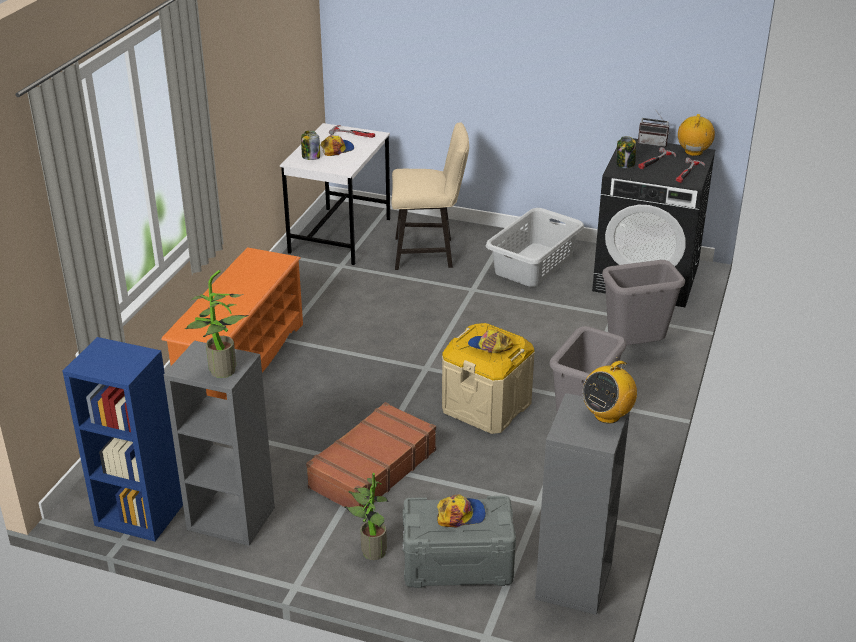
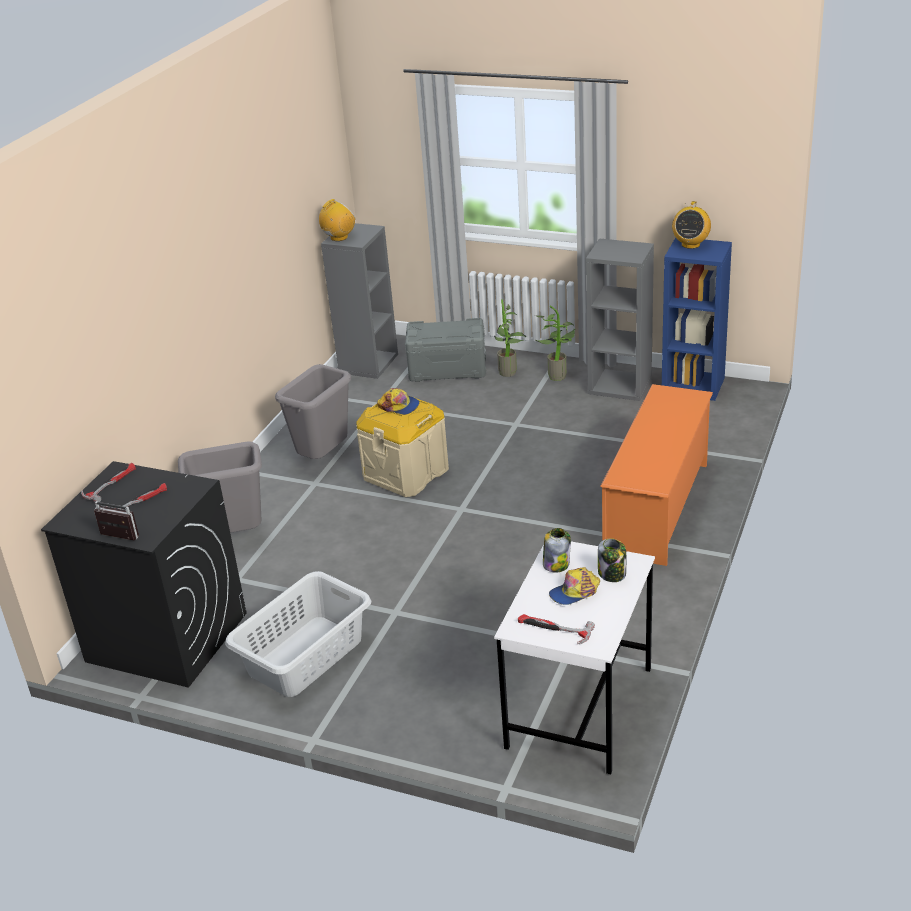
camera: 175 degrees left, 0 degrees up
potted plant [184,270,249,378] -> potted plant moved to [535,305,575,381]
brown suitcase [306,402,436,509] -> none
beige chair [392,122,469,270] -> none
cap [437,494,486,528] -> none
jar [617,136,636,168] -> jar moved to [543,528,571,573]
radio [678,114,715,156] -> radio moved to [672,201,711,249]

